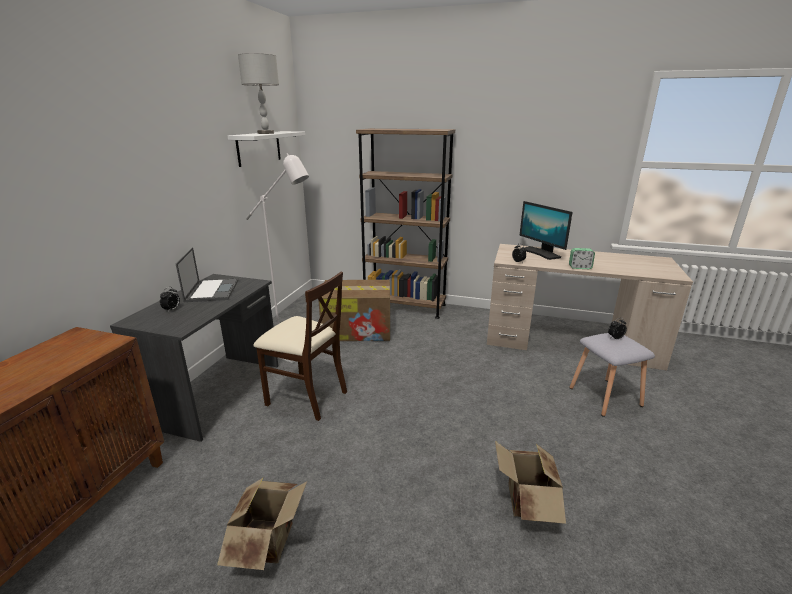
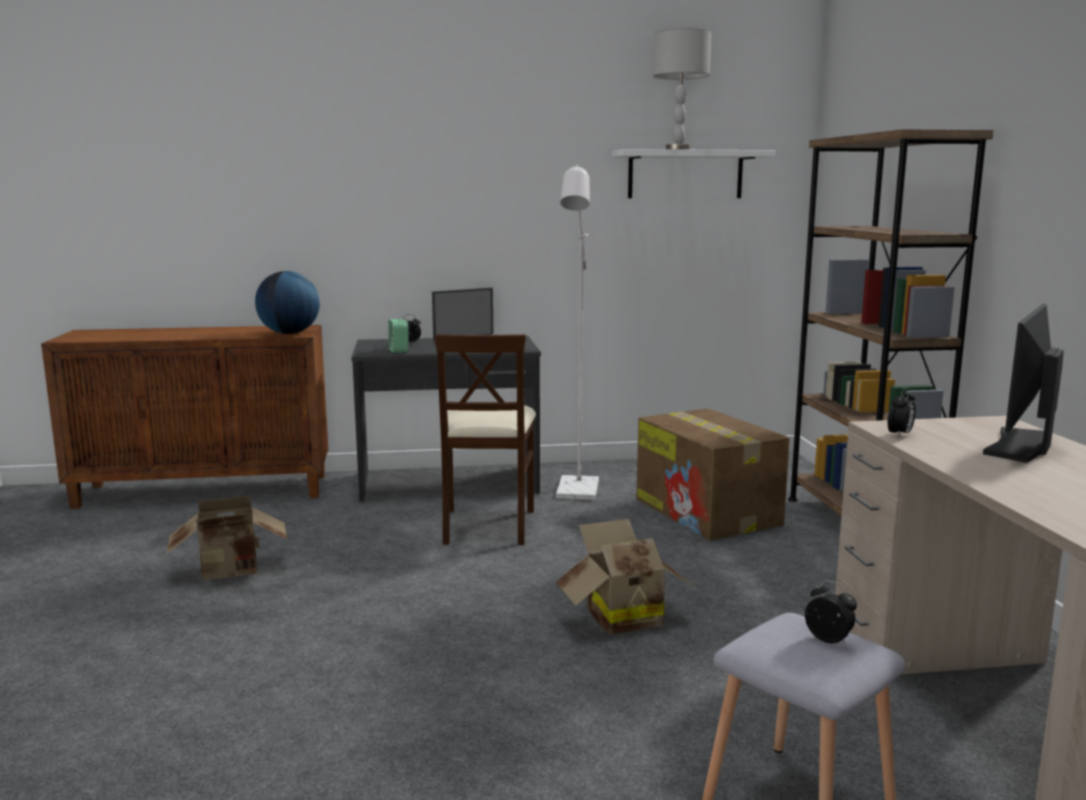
camera: 65 degrees right, 10 degrees down
cardboard box [495,441,566,524] -> cardboard box moved to [556,519,694,635]
alarm clock [569,248,595,269] -> alarm clock moved to [389,319,408,353]
none -> globe [255,271,320,334]

